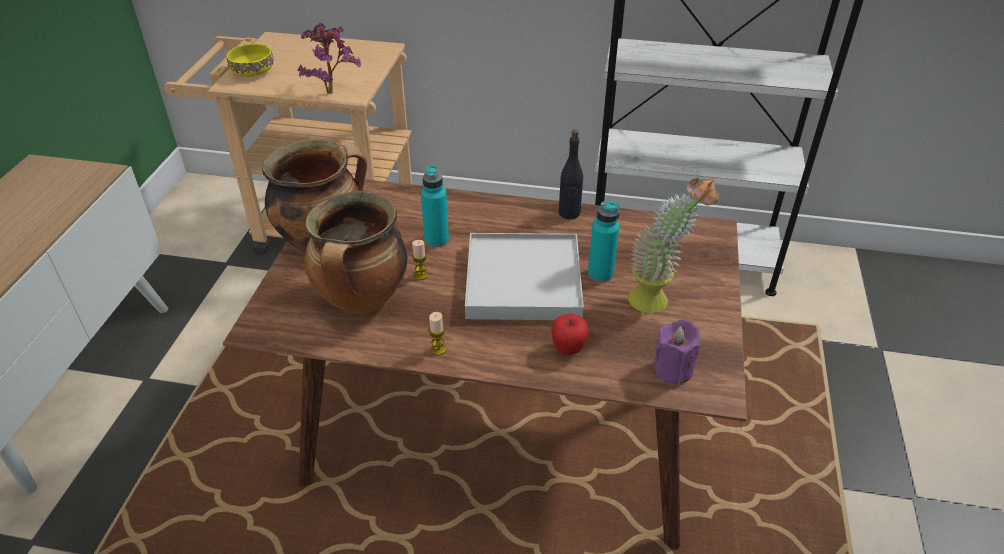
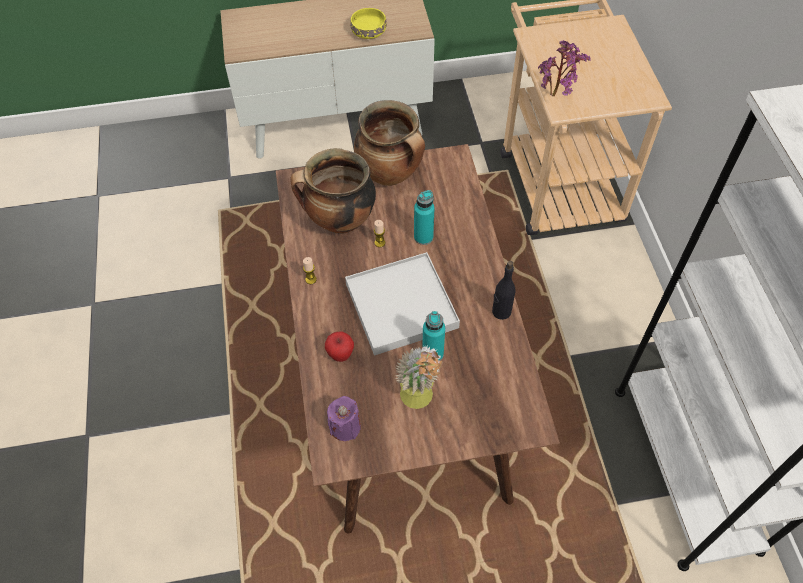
camera: 70 degrees right, 15 degrees up
yellow bowl [226,44,274,77] -> yellow bowl moved to [351,8,387,39]

